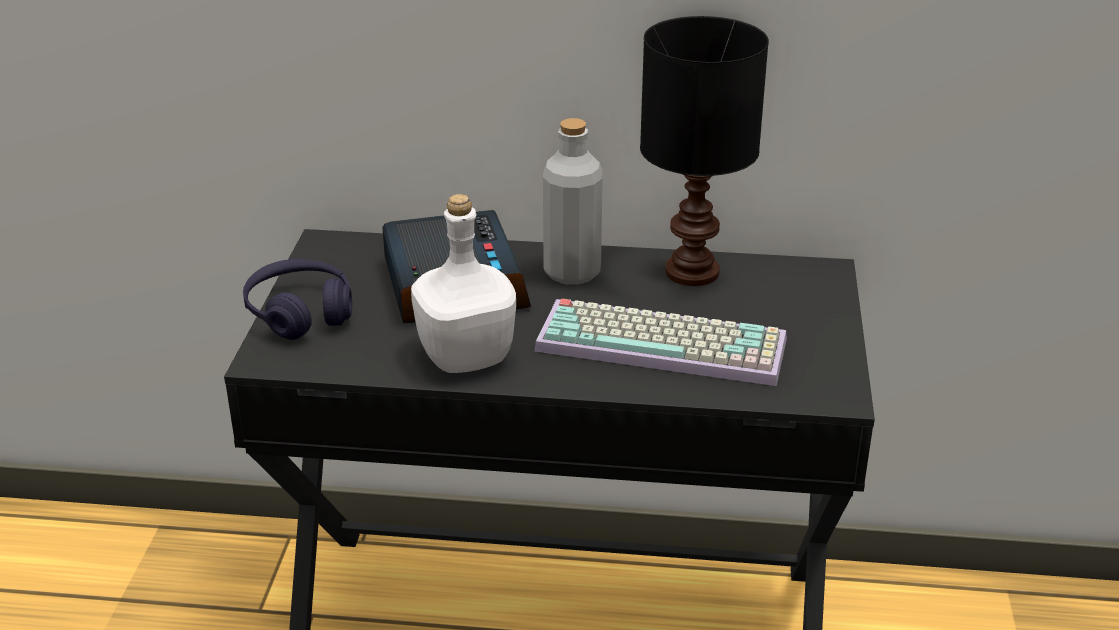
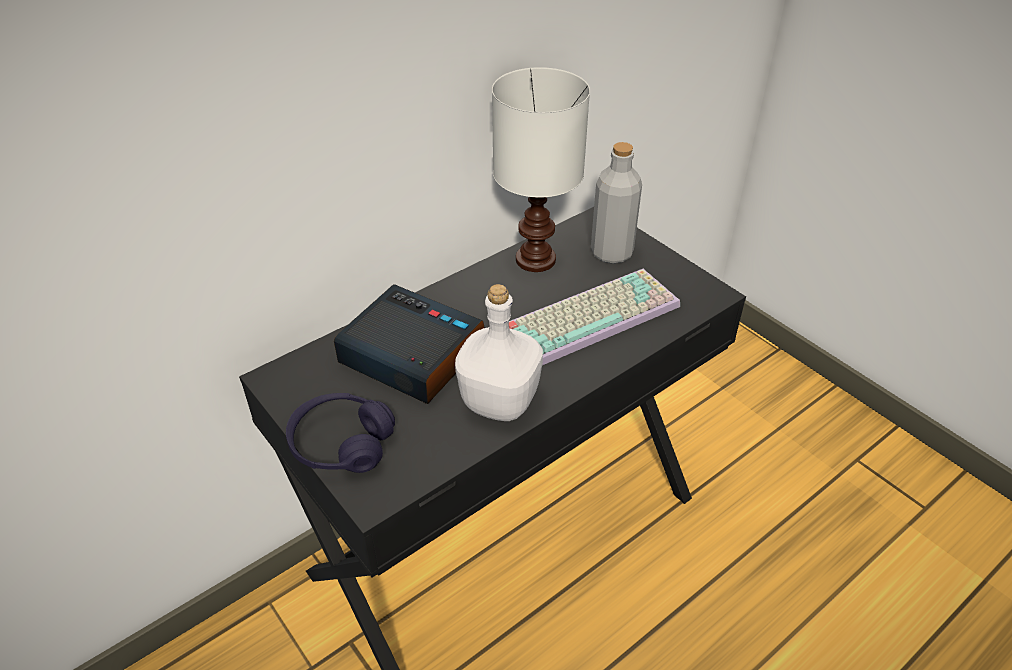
camera: 45 degrees left, 10 degrees up
grey bottle [543,118,603,285] -> grey bottle moved to [591,142,642,264]
black table lamp [640,16,769,286] -> white table lamp [492,67,590,272]

